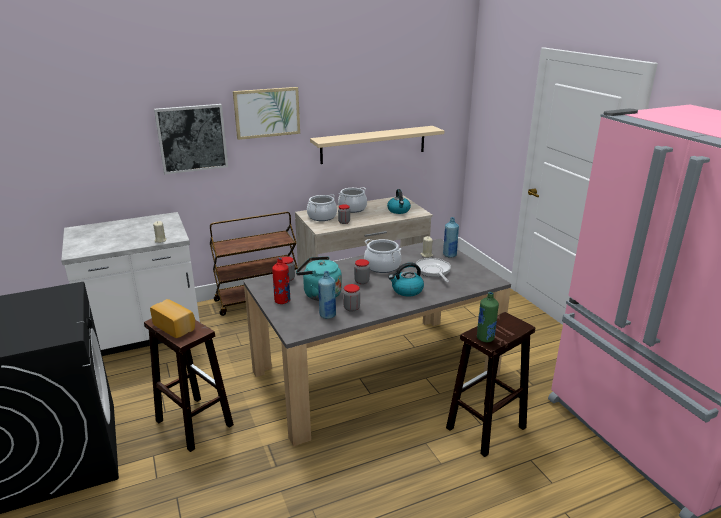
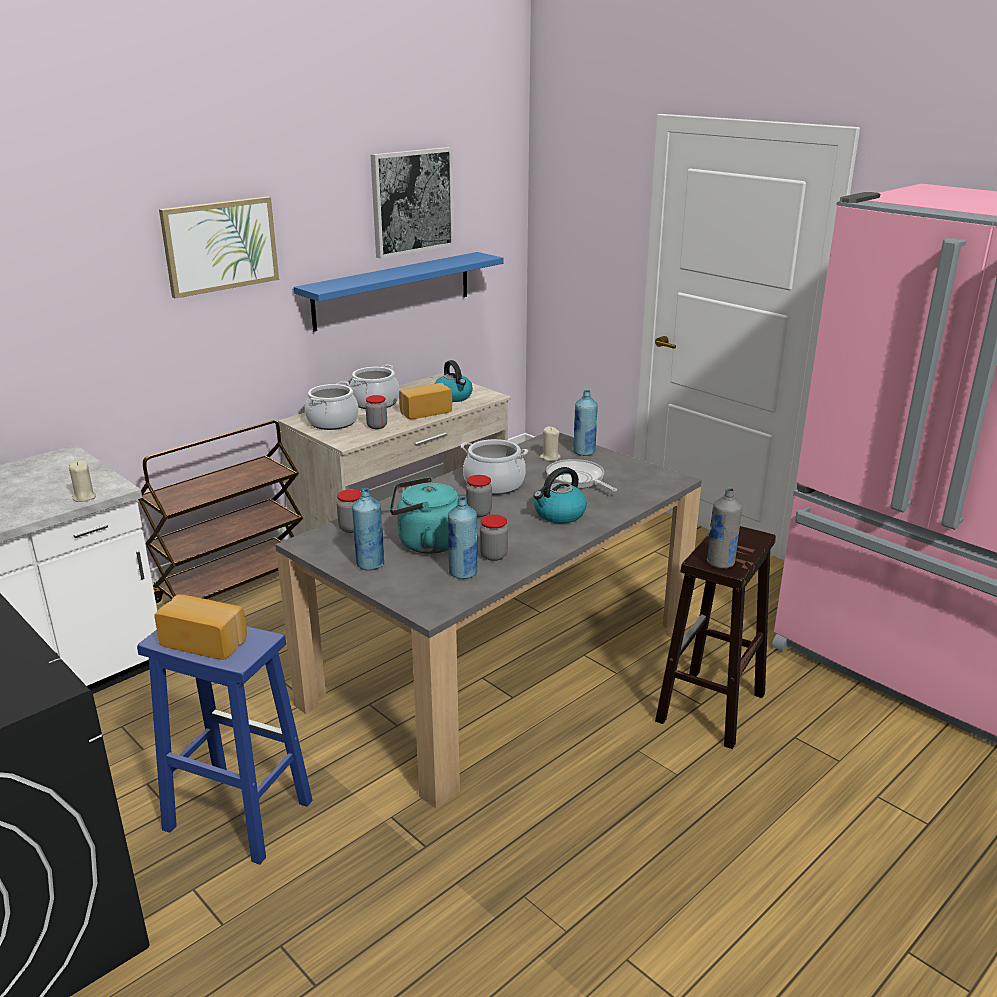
camera: 20 degrees left, 0 degrees up
brown stool [144,318,234,452] -> blue stool [137,626,313,865]
picture [154,104,228,174] -> picture moved to [370,147,454,259]
red bottle [272,257,290,304] -> blue bottle [352,488,385,570]
beige shelf [310,126,444,164] -> blue shelf [294,252,503,331]
green bottle [477,292,499,342] -> grey bottle [707,488,742,569]
none -> bread [399,383,452,419]

